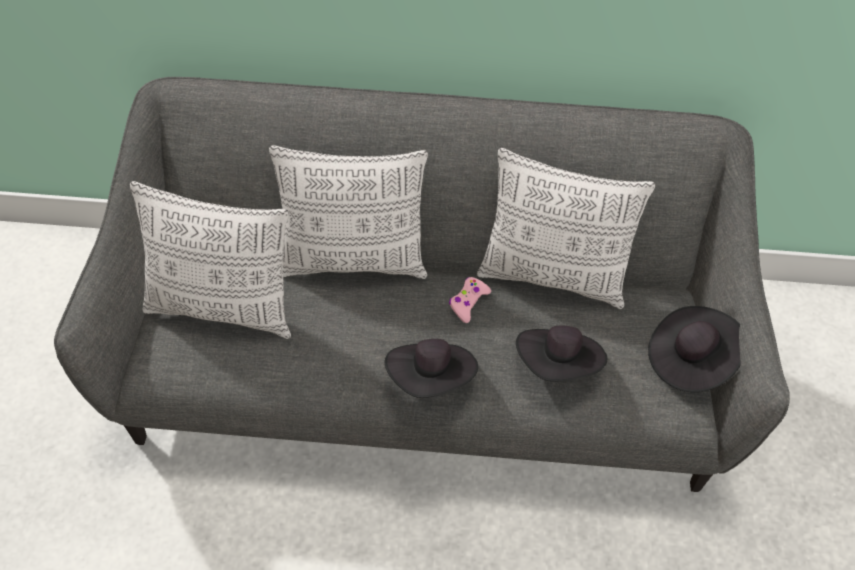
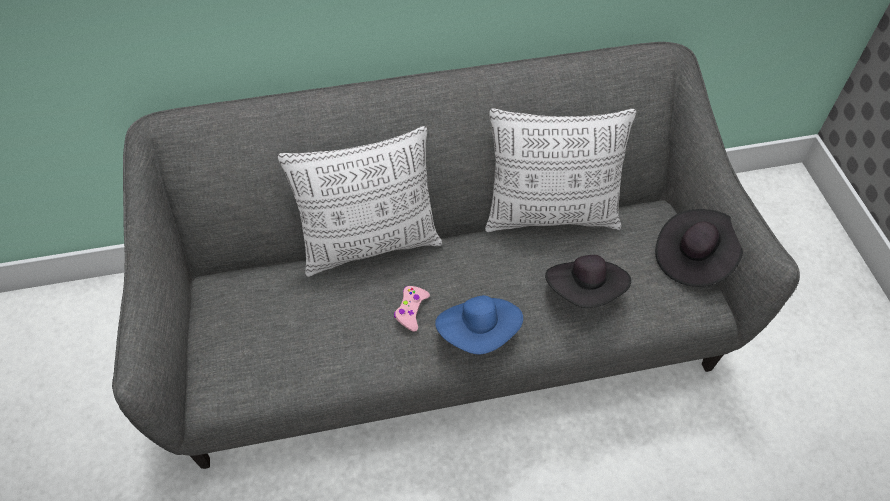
camera: 15 degrees left, 0 degrees up
pillow [130,181,291,339] -> none
black hat [385,339,478,398] -> blue hat [435,295,523,355]
pink game controller [449,277,491,323] -> pink game controller moved to [394,286,430,332]

